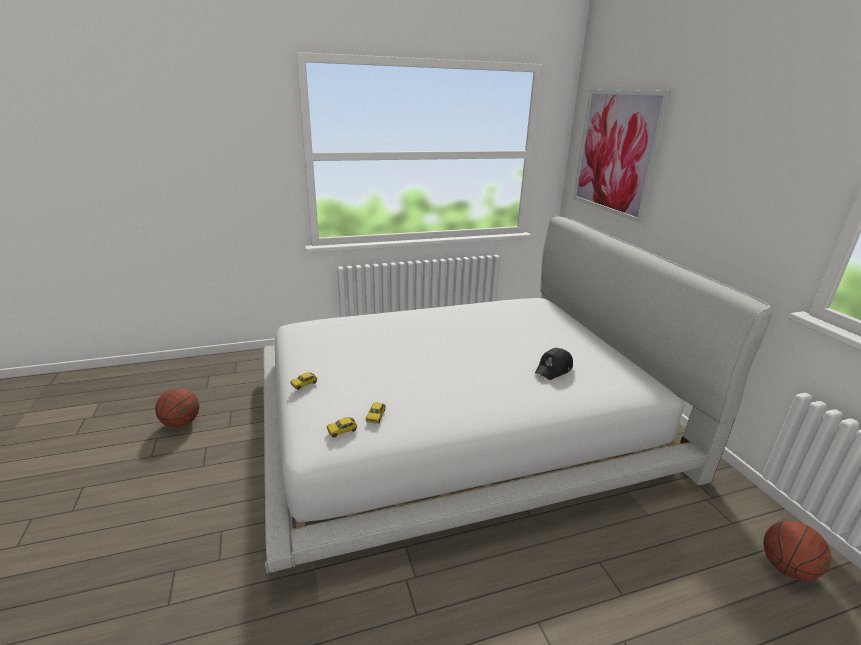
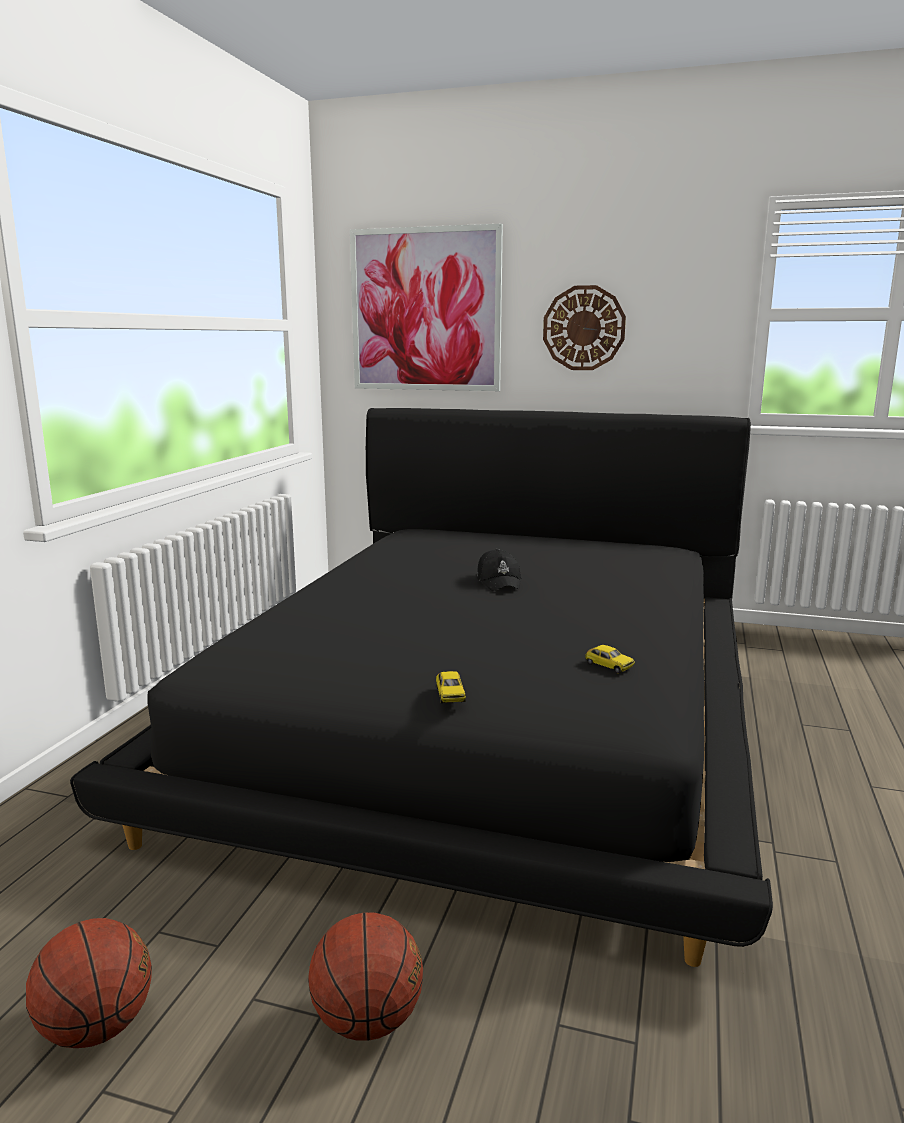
camera: 55 degrees left, 10 degrees down
white bed [263,216,772,574] -> black bed [70,408,773,967]
toy car [326,417,357,438] -> none
black cap [535,348,573,380] -> black cap moved to [477,549,521,591]
basketball [763,521,831,581] -> basketball moved to [308,912,423,1041]
none -> wall clock [543,285,626,370]

